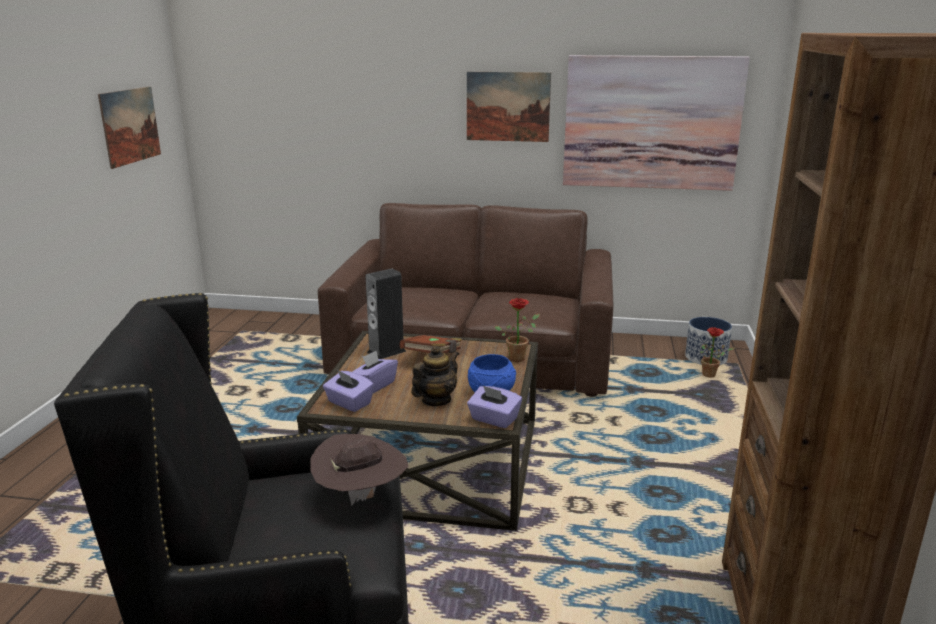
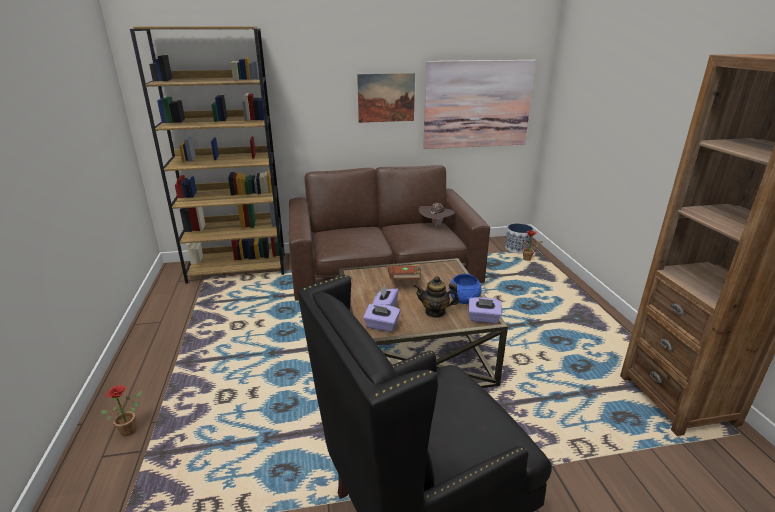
camera: 20 degrees left, 5 degrees up
picture [98,87,161,169] -> none
brown hat [311,434,409,505] -> brown hat moved to [419,203,455,226]
speaker [365,268,406,359] -> none
teapot [411,346,459,406] -> teapot turned 105 degrees counterclockwise [414,276,459,318]
potted plant [494,298,540,362] -> potted plant moved to [101,385,142,436]
none -> brown bookcase [130,27,285,284]

